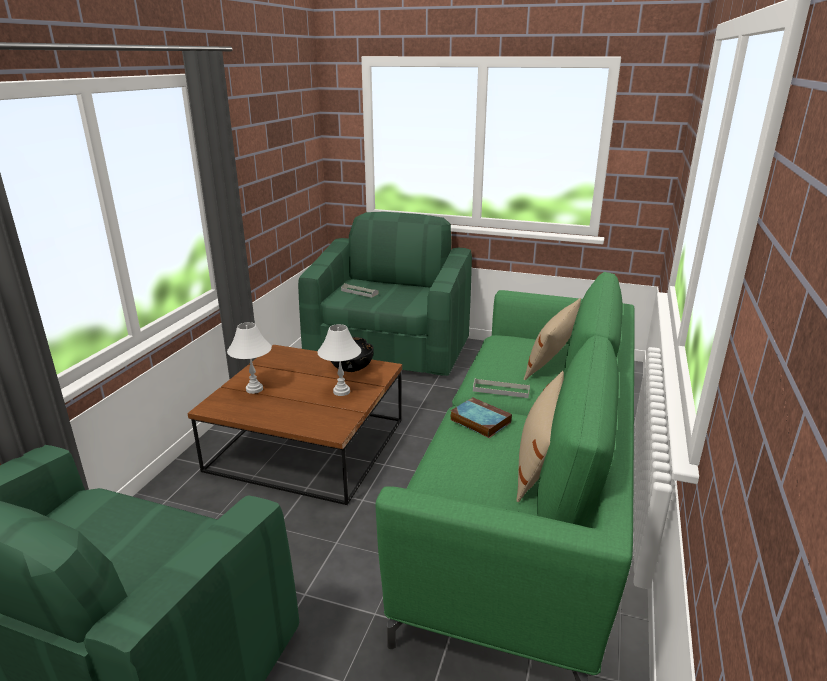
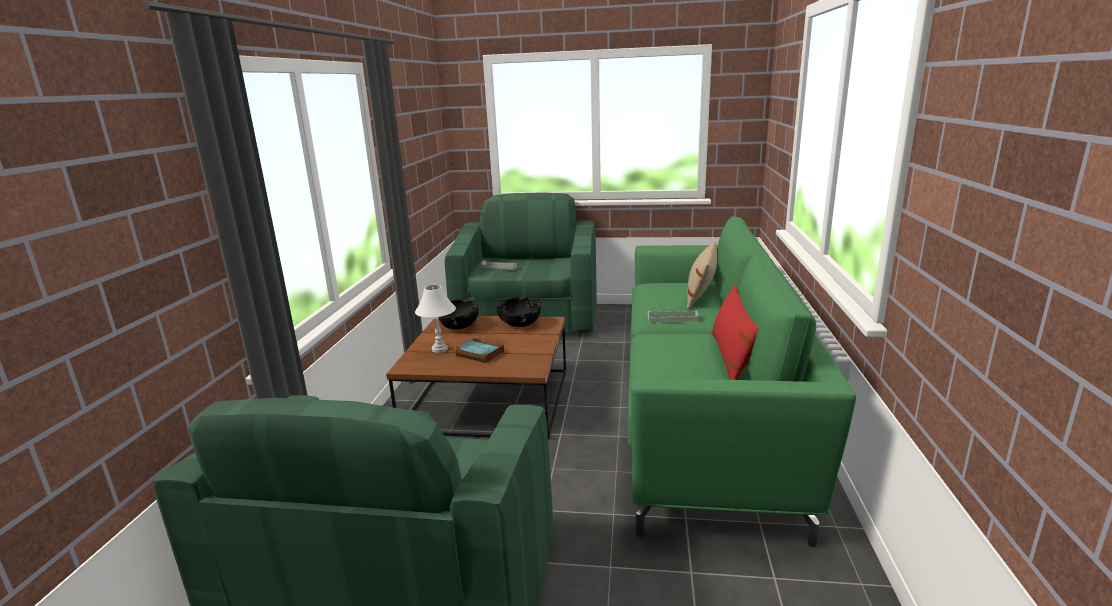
camera: 10 degrees left, 5 degrees down
white table lamp [317,324,361,396] -> none
book [450,397,512,438] -> book moved to [455,338,504,363]
beige pillow [516,371,564,502] -> red pillow [712,285,759,380]
none -> black bowl [439,299,479,330]

